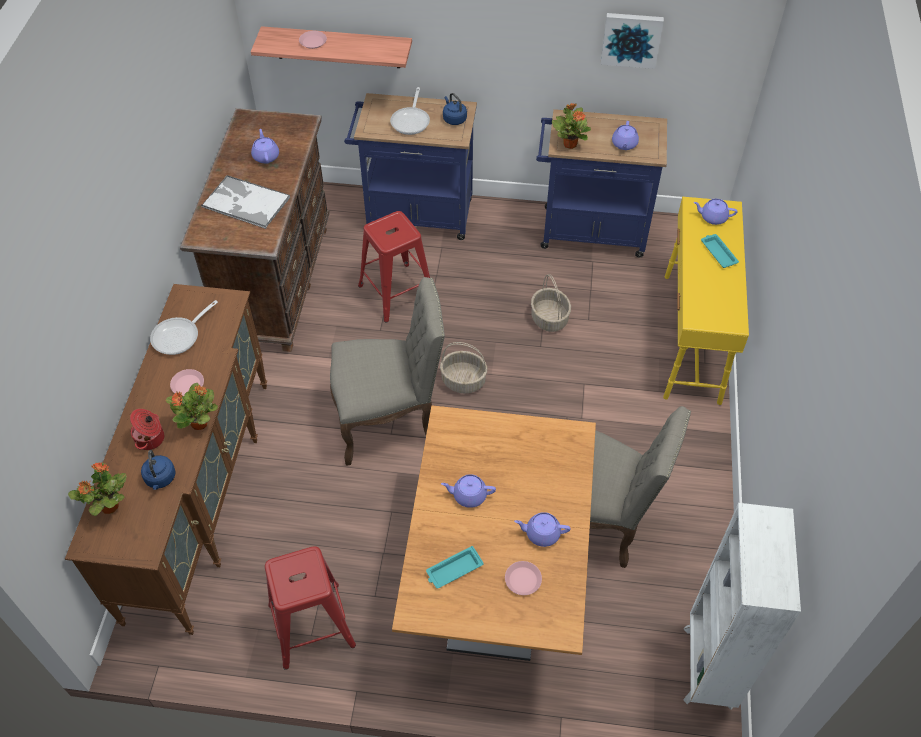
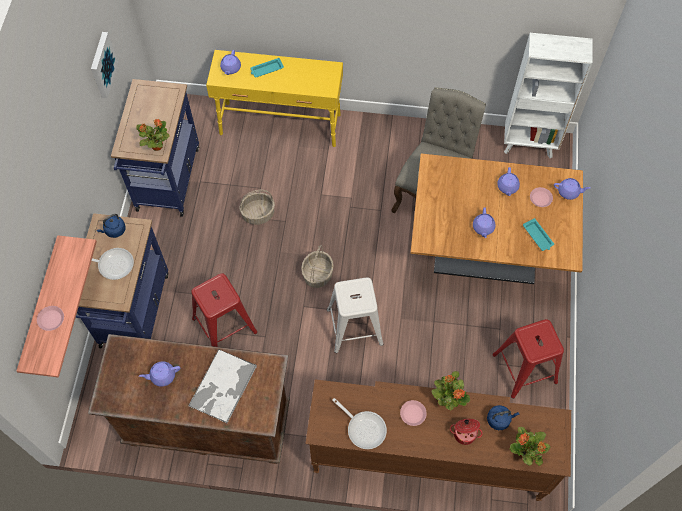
camera: 90 degrees left, 10 degrees up
grey chair [330,277,445,465] -> white stool [327,278,383,353]
purple teapot [612,121,639,150] -> purple teapot moved to [554,178,590,200]

